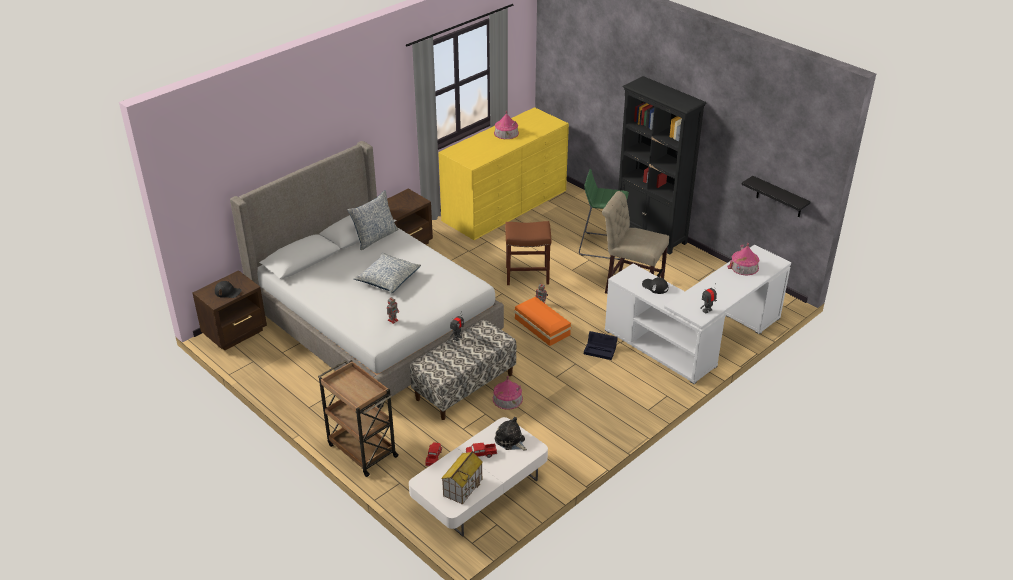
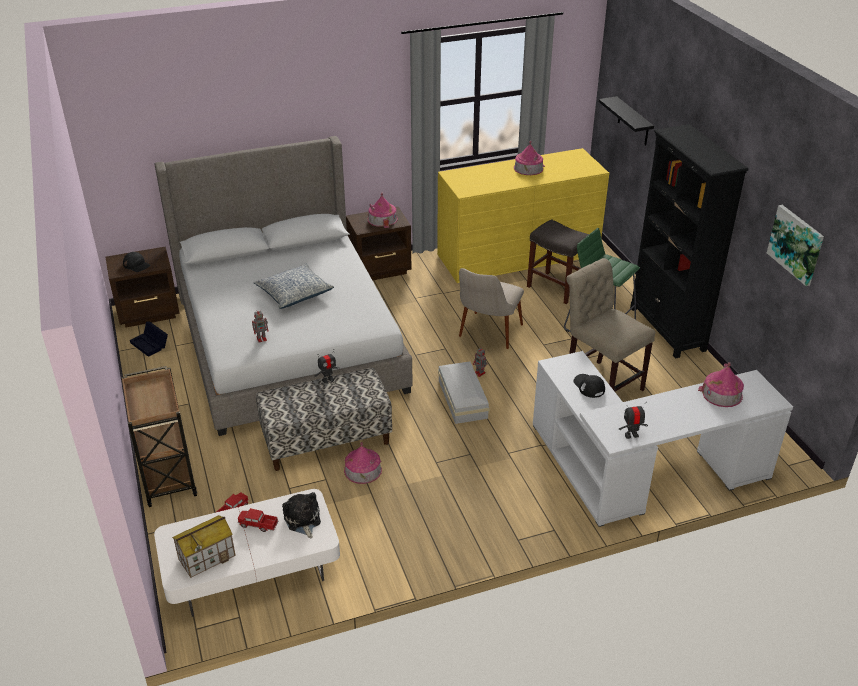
camera: 25 degrees right, 0 degrees up
pillow [347,190,399,250] -> none
brown stool [505,221,551,285] -> beige chair [459,268,524,349]
orange storage box [514,297,572,346] -> white storage box [438,361,490,424]
black storage box [584,331,618,360] -> black storage box moved to [130,321,168,357]
black shelf [742,176,811,217] -> black shelf moved to [599,96,654,145]
none -> toy house [368,193,398,228]
none -> grey stool [527,219,589,304]
none -> picture [767,205,824,286]

